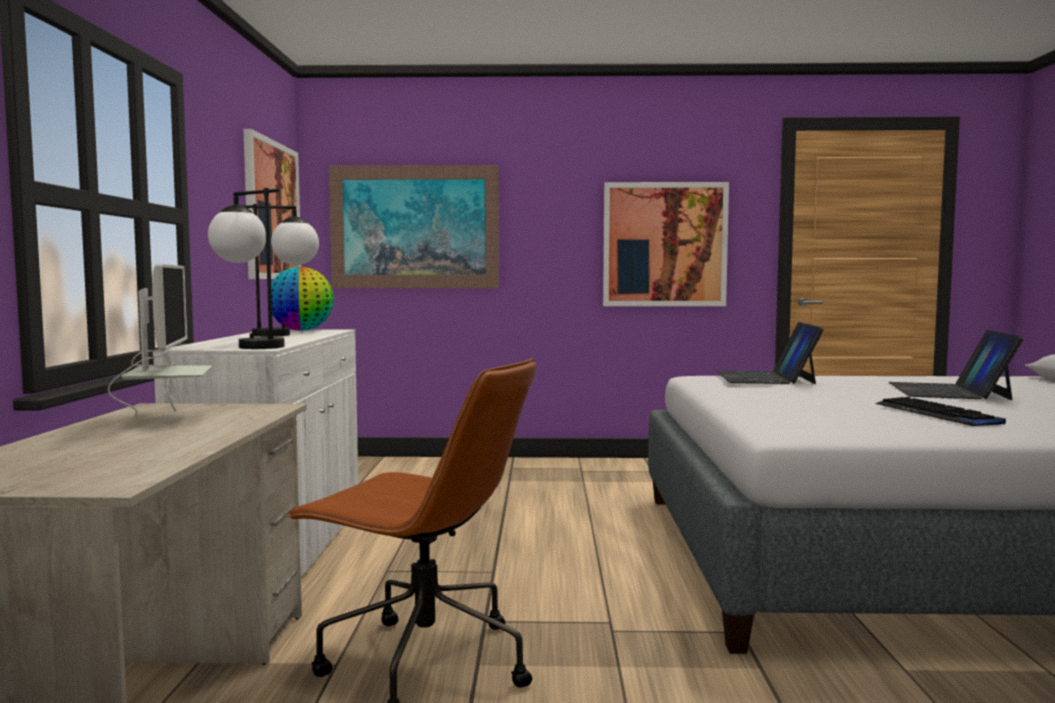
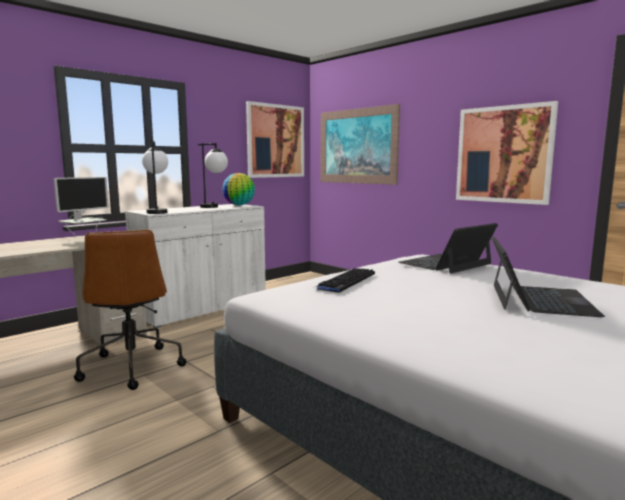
camera: 45 degrees right, 5 degrees up
keyboard [876,397,1006,426] -> keyboard moved to [313,268,375,293]
laptop [889,330,1024,400] -> laptop turned 135 degrees clockwise [492,237,605,317]

